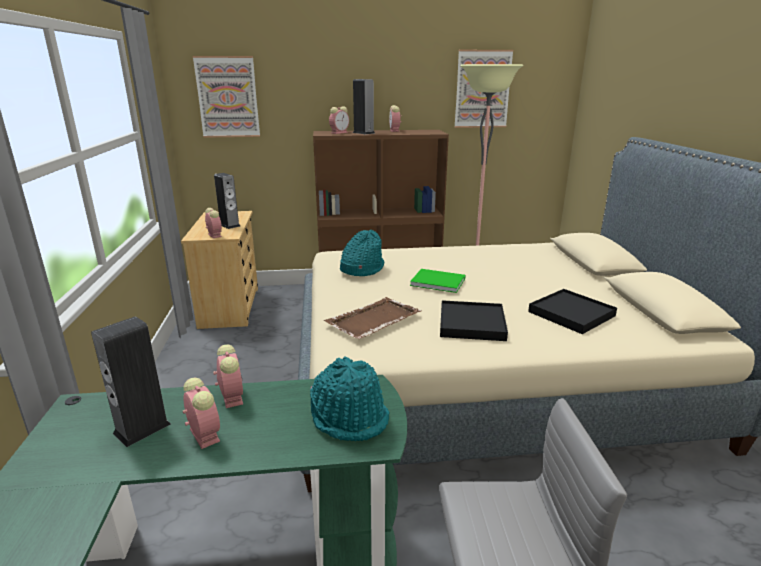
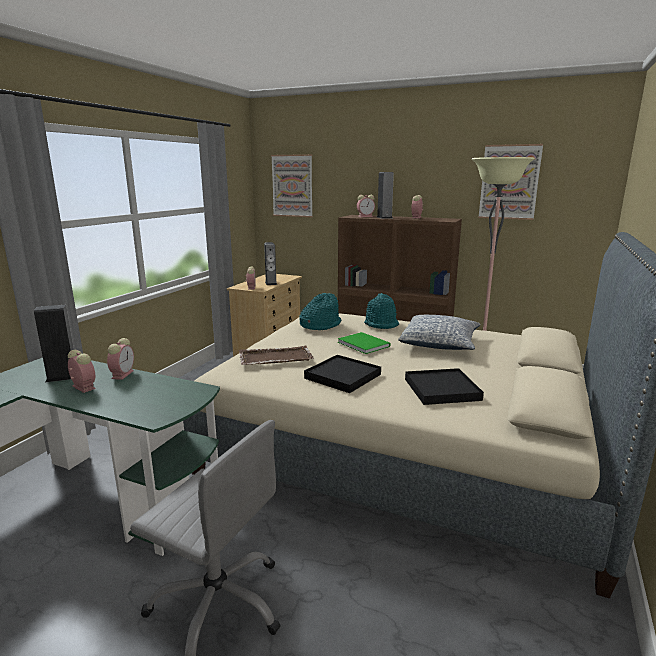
camera: 30 degrees right, 5 degrees down
alarm clock [183,377,220,449] -> alarm clock turned 45 degrees counterclockwise [68,349,96,393]
turquoise hat [310,356,390,441] -> turquoise hat moved to [364,293,399,329]
none -> pillow [398,315,480,350]

